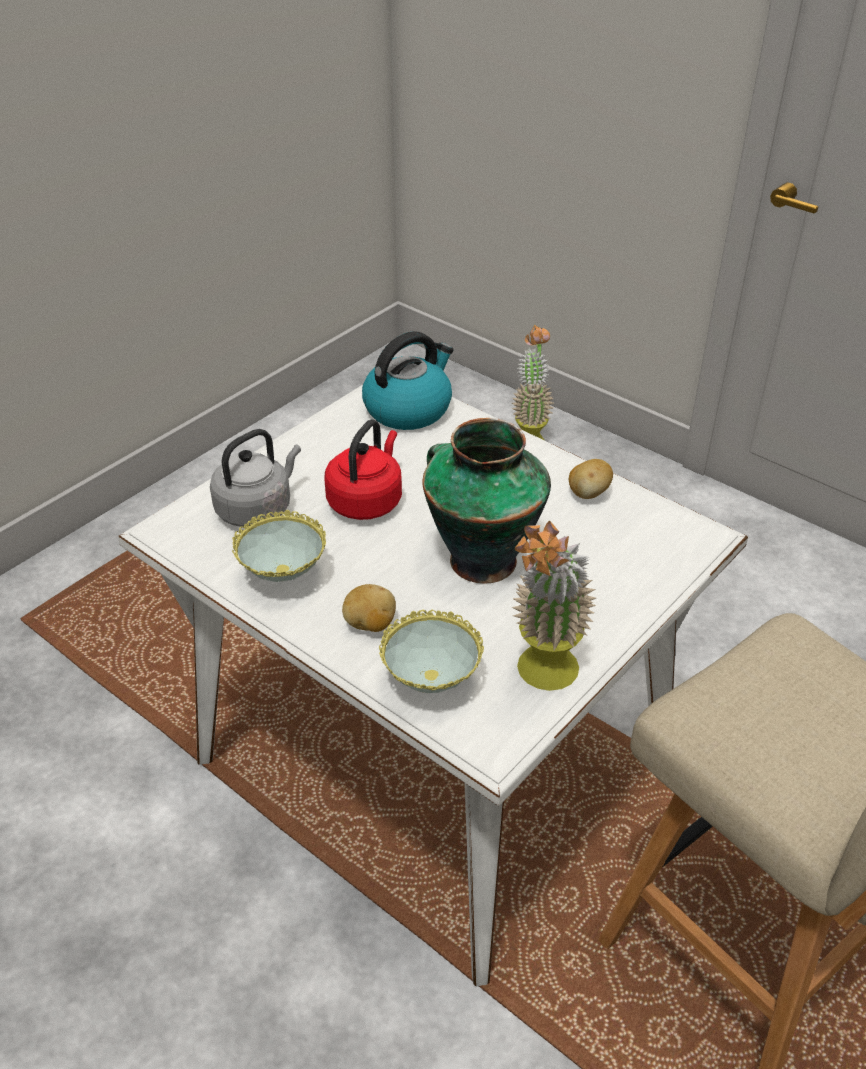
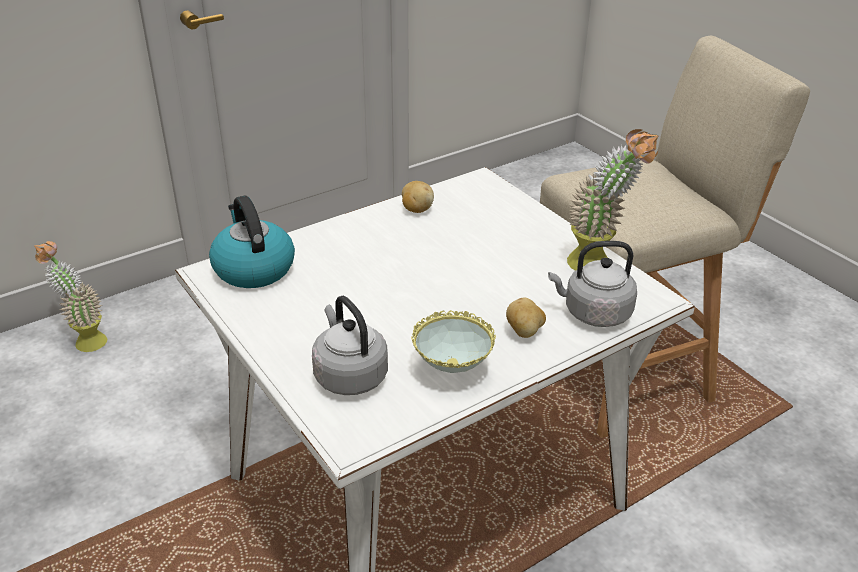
camera: 75 degrees left, 5 degrees down
red kettle [325,419,402,520] -> none
bowl [379,610,484,693] -> grey kettle [548,241,637,327]
vase [422,418,551,584] -> none

